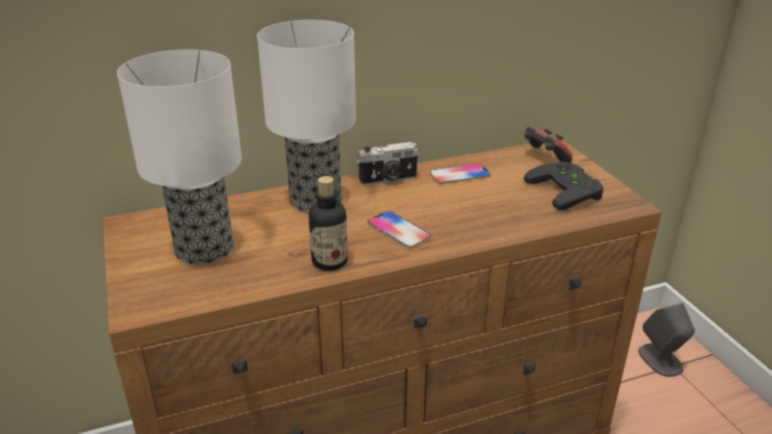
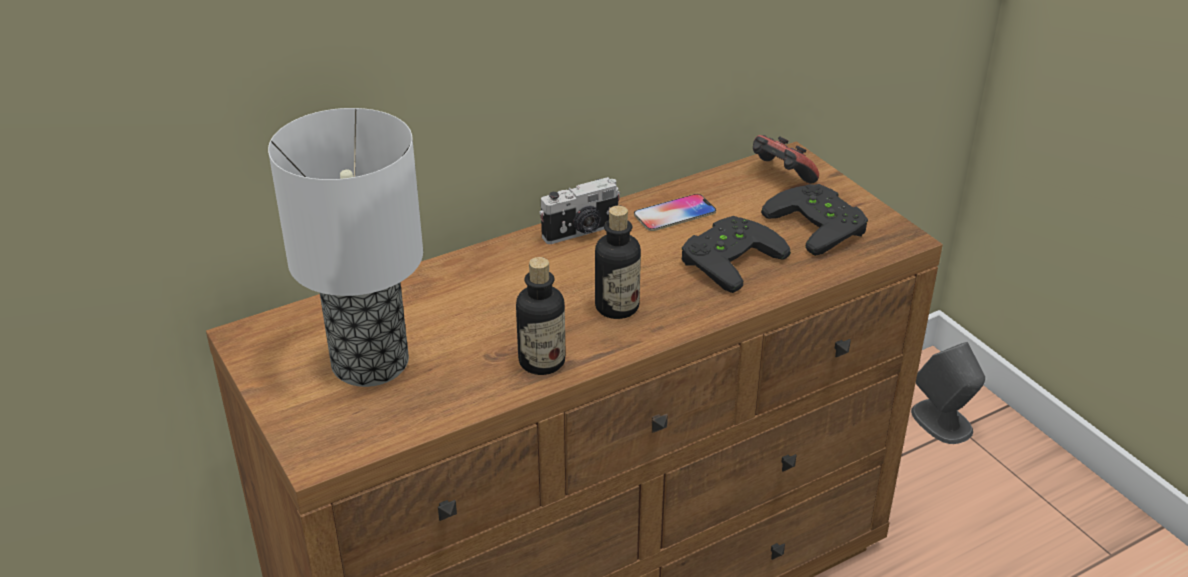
camera: 10 degrees left, 5 degrees up
table lamp [257,20,356,213] -> none
phone [367,211,431,248] -> bottle [595,206,641,319]
none -> black game controller [682,216,791,293]

